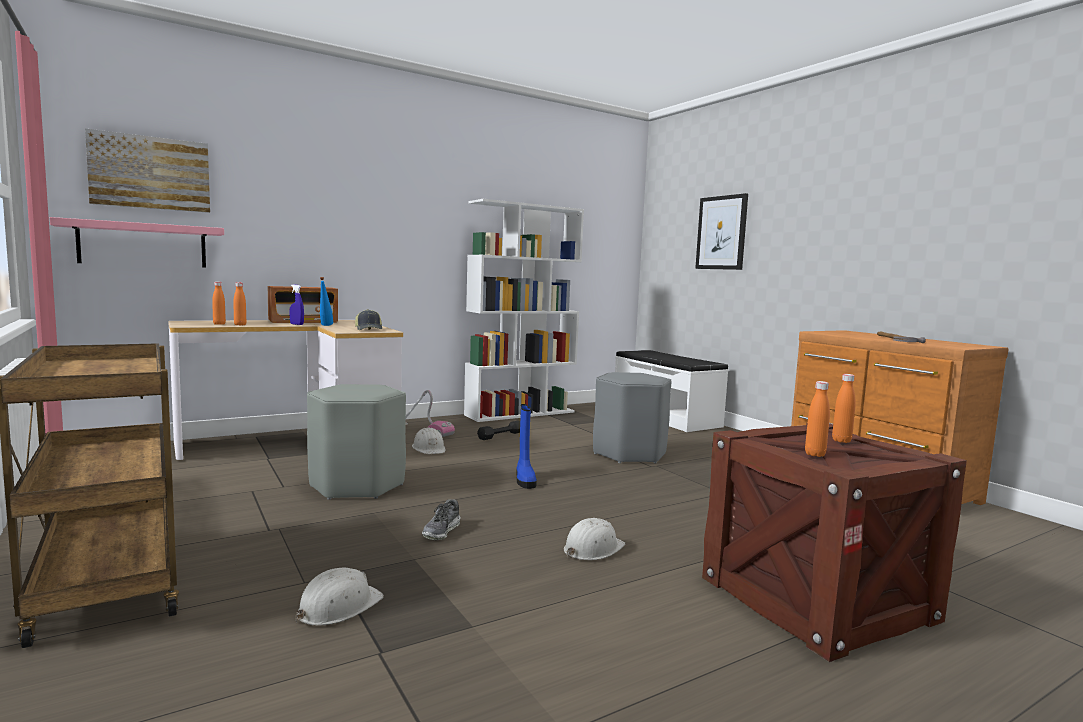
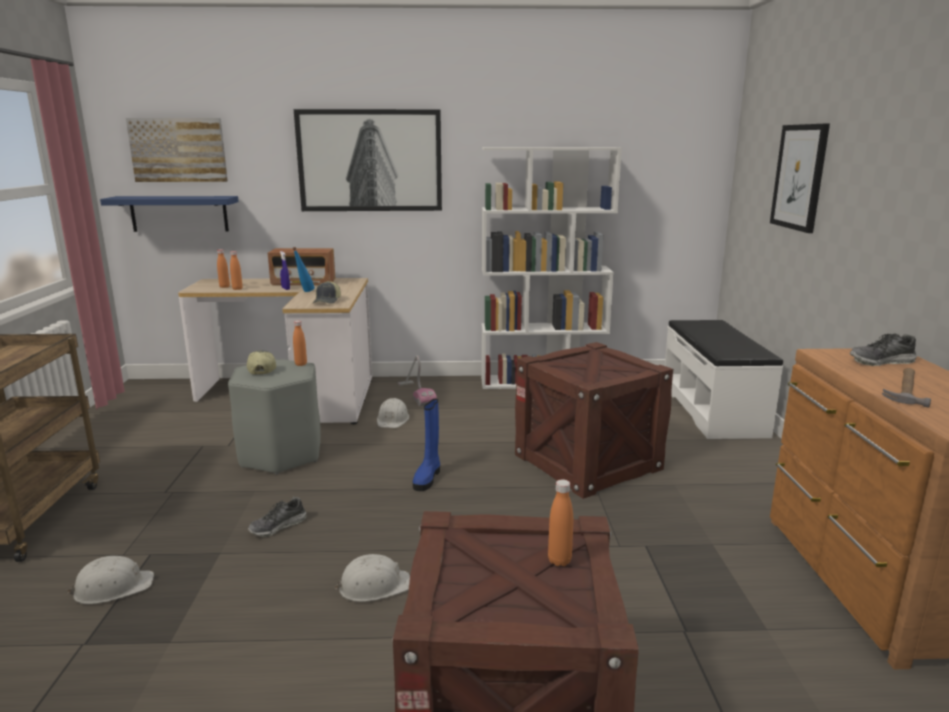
camera: 30 degrees right, 10 degrees up
pink shelf [50,217,224,268] -> blue shelf [100,196,239,232]
black dumbbell [477,421,520,440] -> none
grey stool [593,372,672,463] -> crate [515,342,673,499]
orange bottle [805,381,830,457] -> orange bottle moved to [293,321,307,366]
none -> cap [247,350,276,375]
none -> picture [294,109,442,211]
none -> shoe [850,334,917,366]

